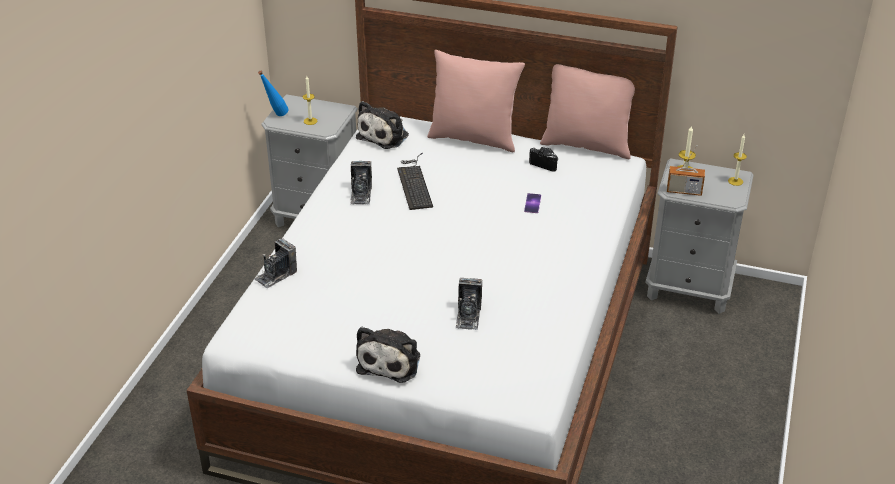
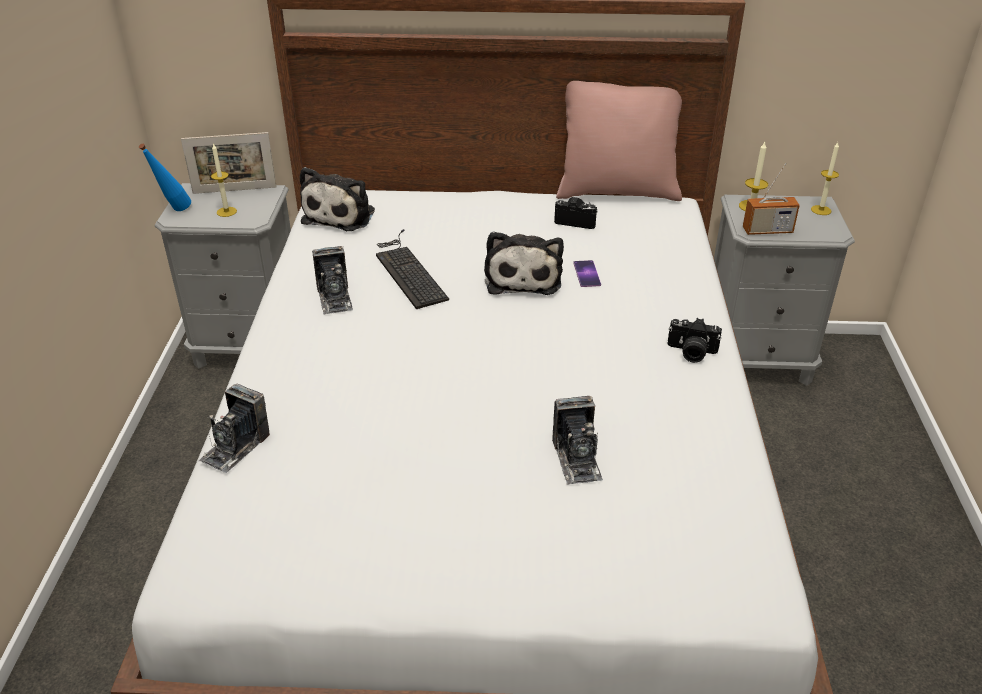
camera: 15 degrees left, 0 degrees up
plush toy [356,327,420,383] -> plush toy moved to [484,231,564,295]
pink pillow [427,50,525,152] -> none
none -> picture frame [181,132,277,194]
none -> camera [667,318,722,363]

